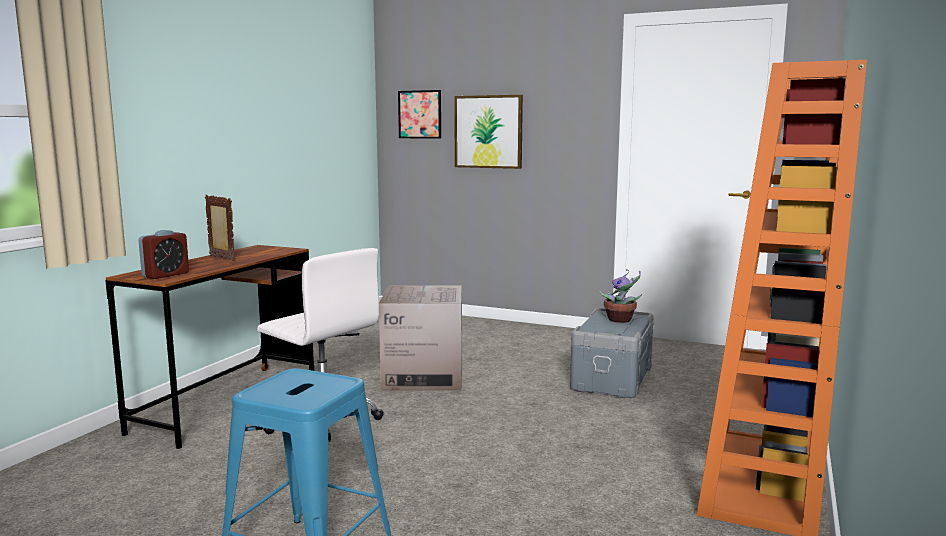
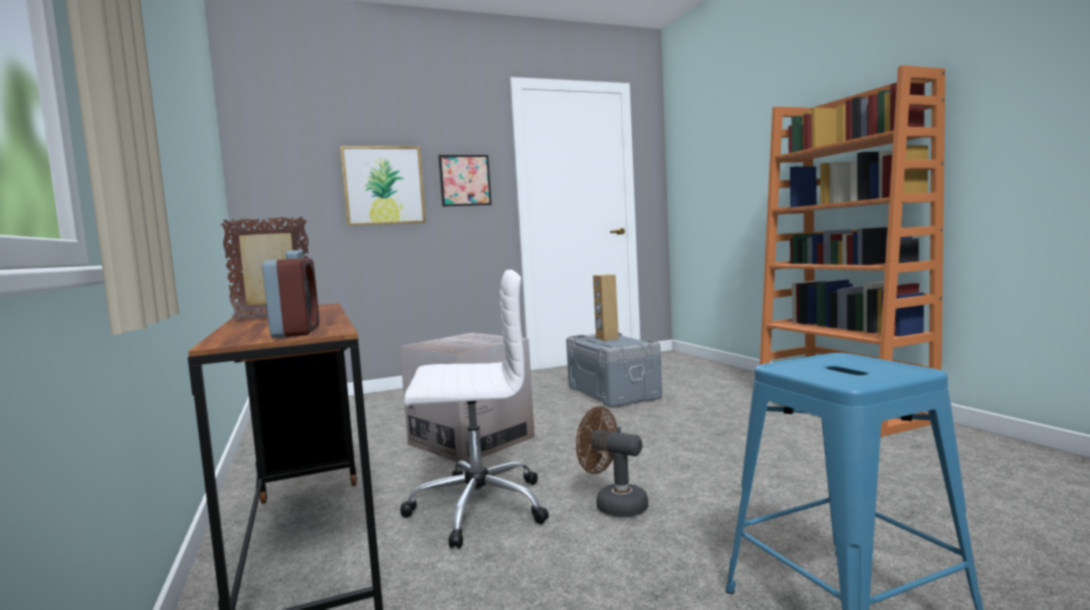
camera: 45 degrees left, 5 degrees down
picture [398,90,441,139] -> picture moved to [439,155,492,207]
potted plant [599,269,642,323] -> brown speaker [593,274,619,341]
none -> brown fan [576,406,648,517]

